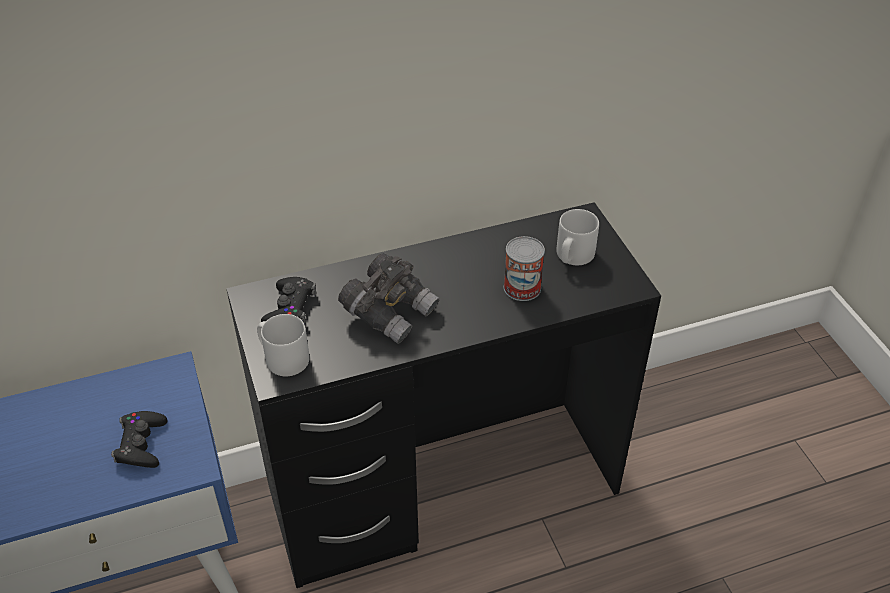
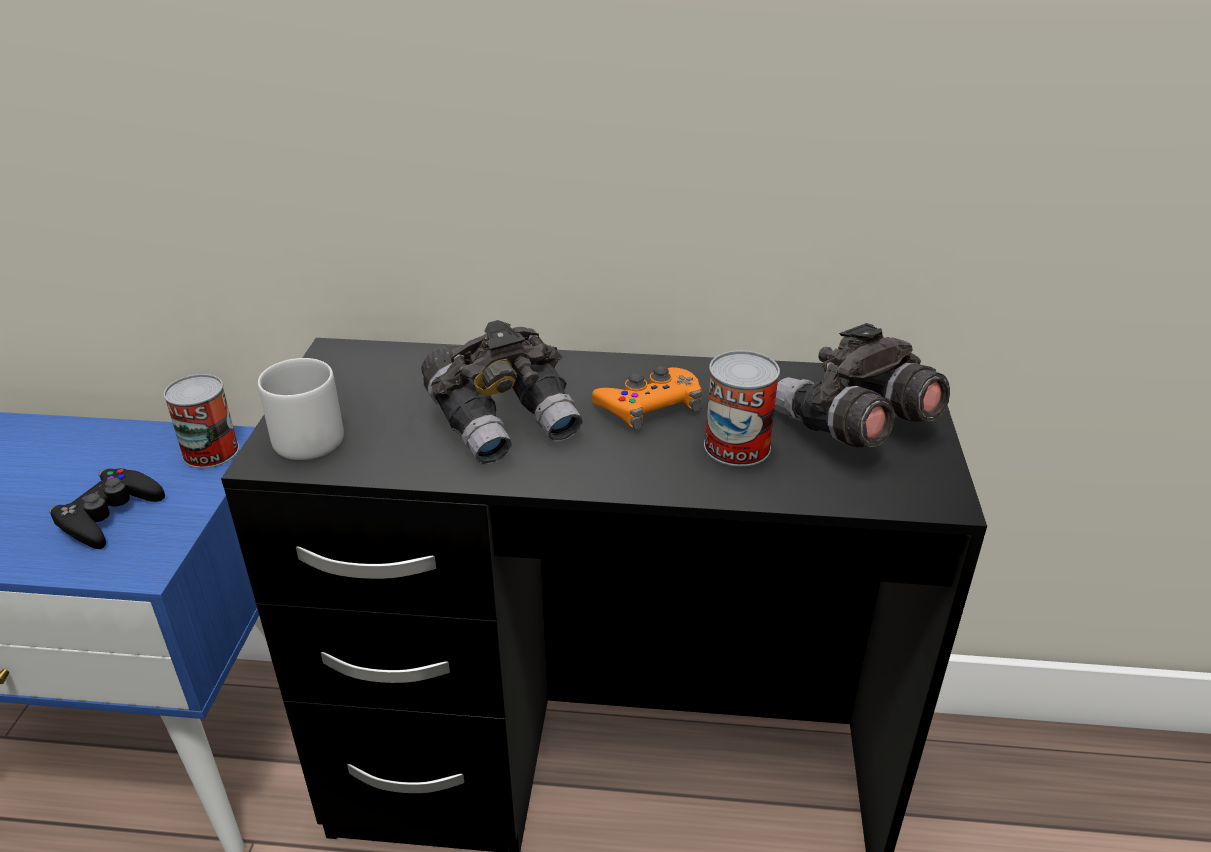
camera: 25 degrees right, 10 degrees down
black game controller [261,277,316,325] -> none
grey mug [556,209,599,265] -> grey binoculars [775,323,950,448]
none -> can [163,374,239,468]
none -> orange game controller [592,366,702,430]

